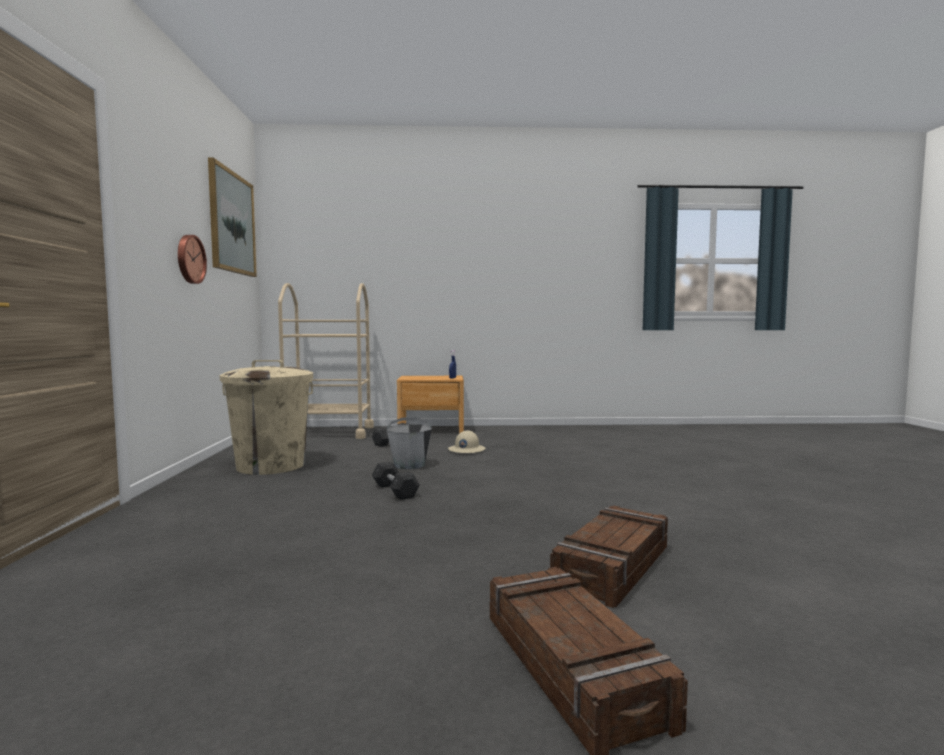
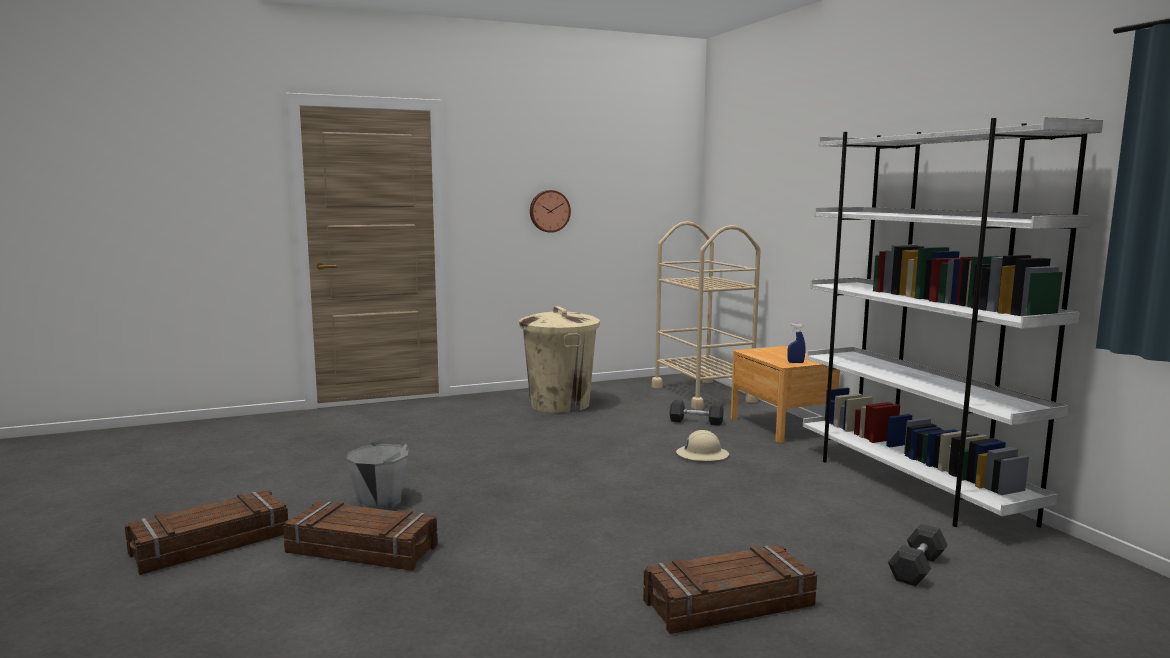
camera: 70 degrees right, 5 degrees up
picture [208,157,257,277] -> none
grey dumbbell [372,462,420,500] -> grey dumbbell moved to [888,524,948,586]
grey bucket [387,417,432,470] -> grey bucket moved to [346,437,409,509]
none -> crate [643,545,817,634]
none -> white bookcase [803,117,1103,528]

